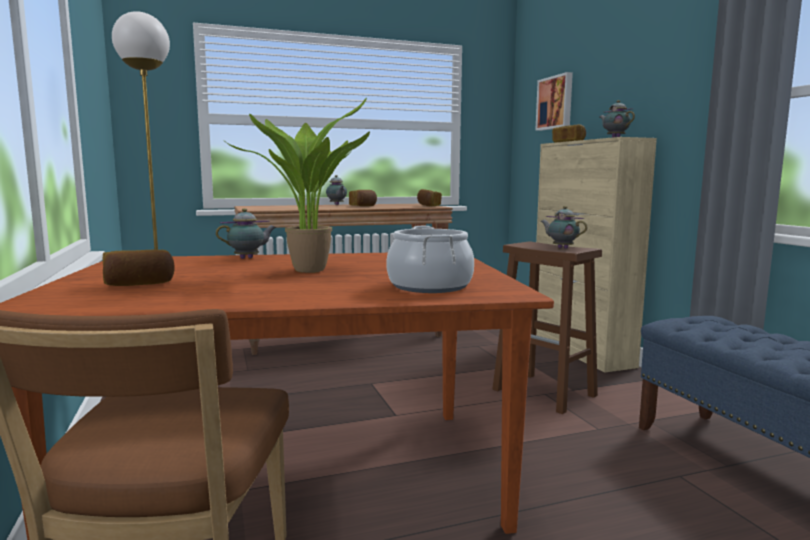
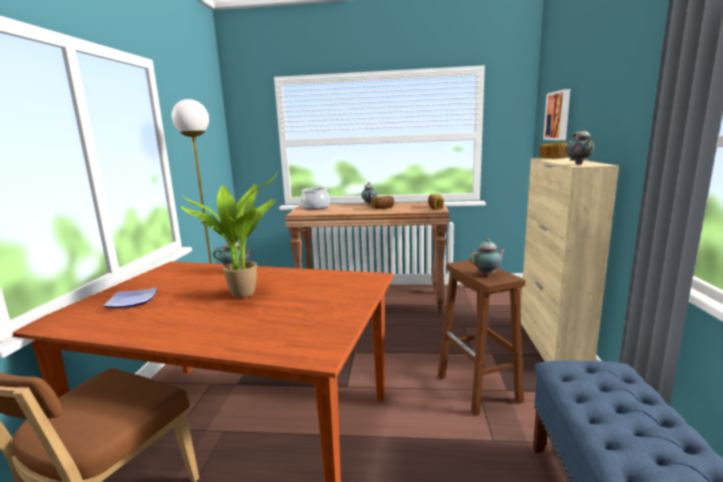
camera: 25 degrees right, 5 degrees up
bread [103,249,175,286] -> plate [103,288,157,308]
cooking pot [386,226,474,293] -> cooking pot moved to [300,186,330,210]
teapot [540,206,587,249] -> teapot turned 90 degrees clockwise [469,239,506,276]

